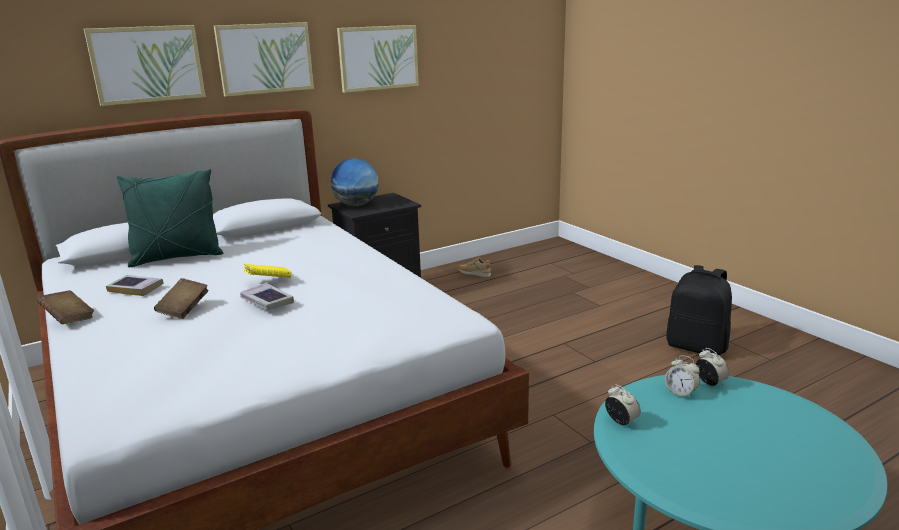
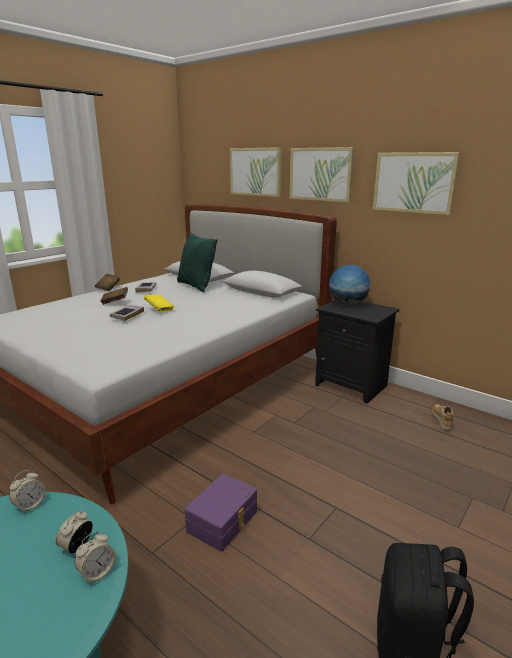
camera: 70 degrees right, 0 degrees up
none -> purple storage box [185,474,257,552]

